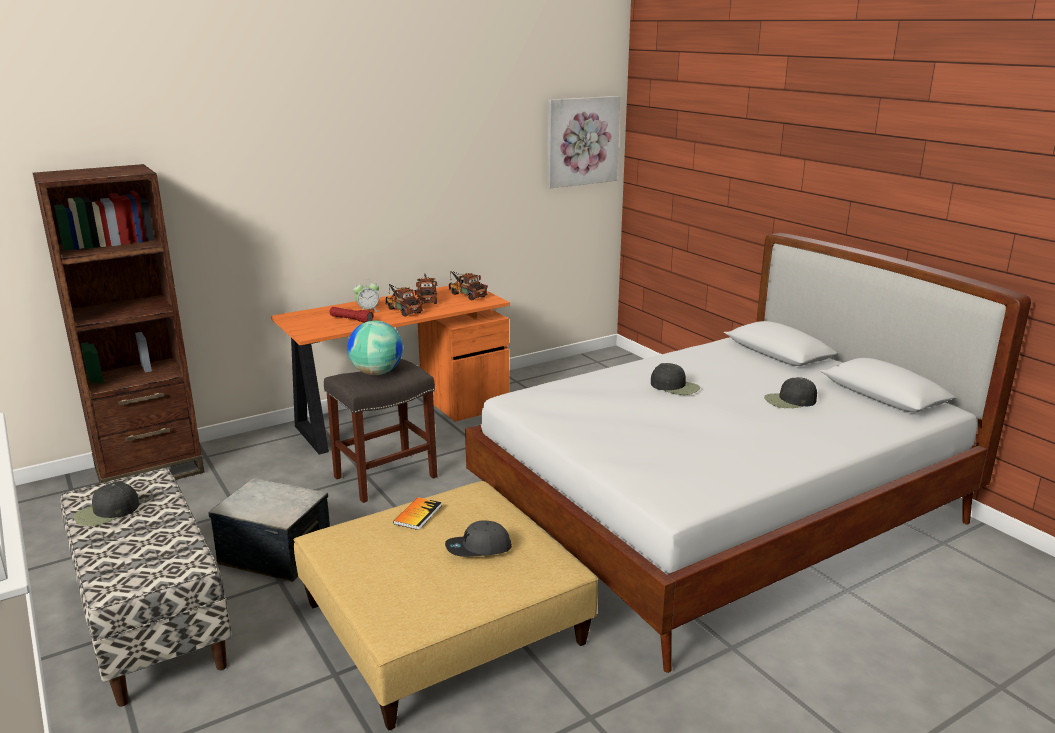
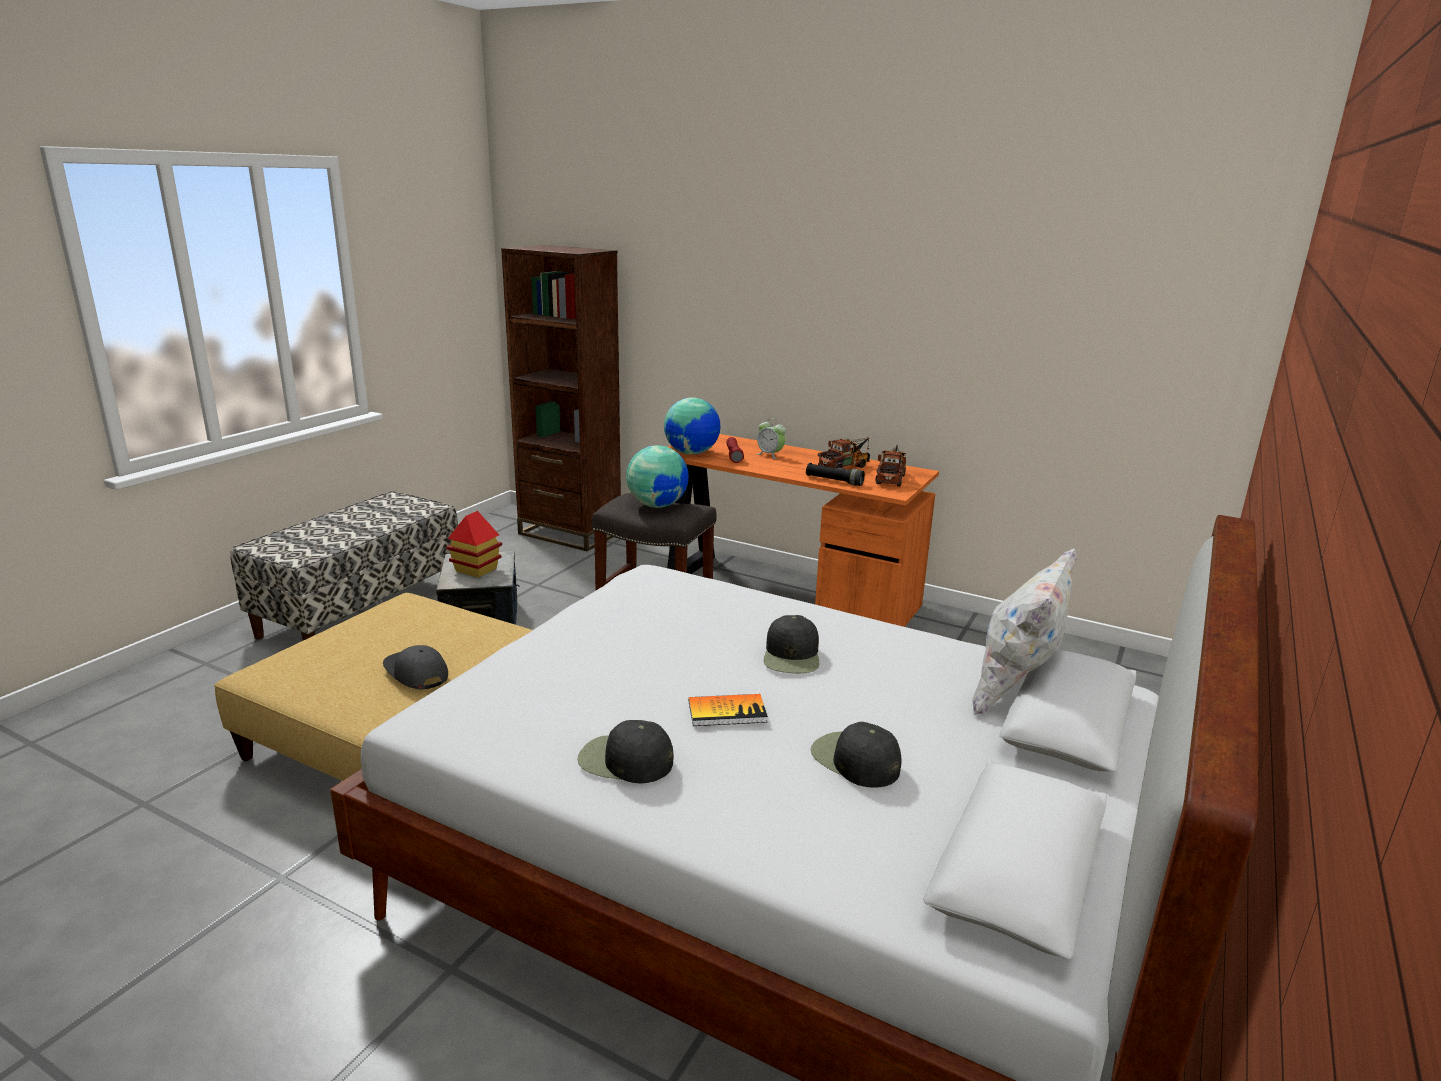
camera: 60 degrees right, 0 degrees up
black cap [74,482,139,526] -> black cap moved to [578,720,674,783]
toy truck [386,284,423,316] -> none
book [393,497,442,530] -> book moved to [689,694,768,726]
picture [547,96,620,188] -> none
none -> toy house [446,511,502,578]
none -> globe [664,398,721,455]
none -> black flashlight [806,463,865,486]
none -> white pillow [972,548,1077,715]

